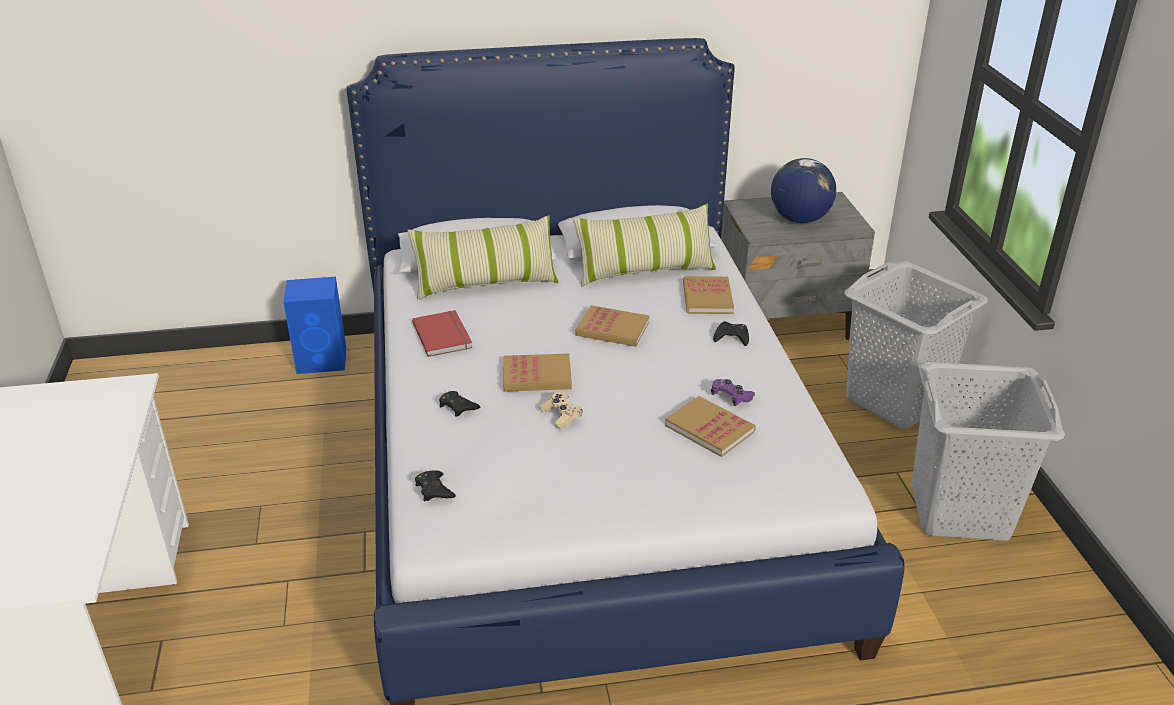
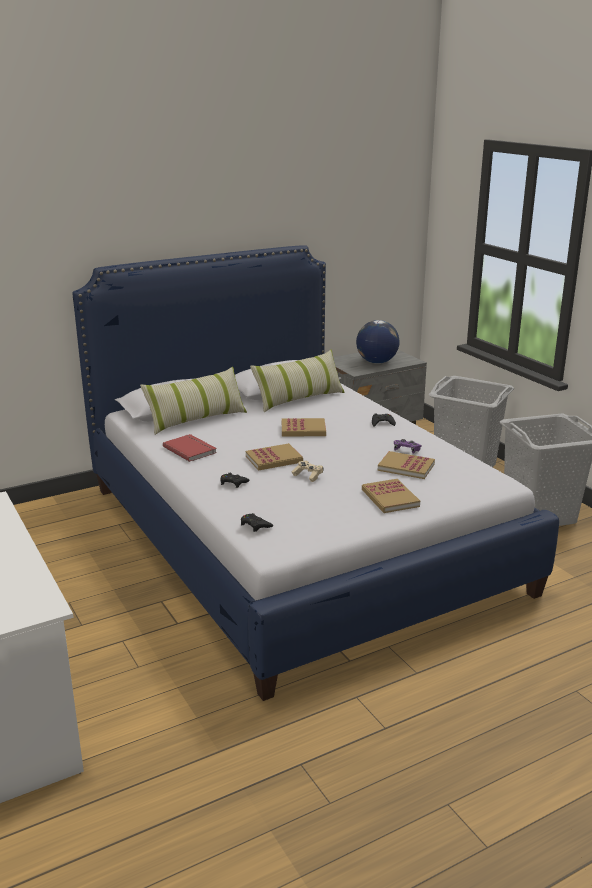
camera: 20 degrees left, 10 degrees down
blue speaker [283,277,346,374] -> none
book [683,276,734,314] -> book moved to [362,479,420,513]

